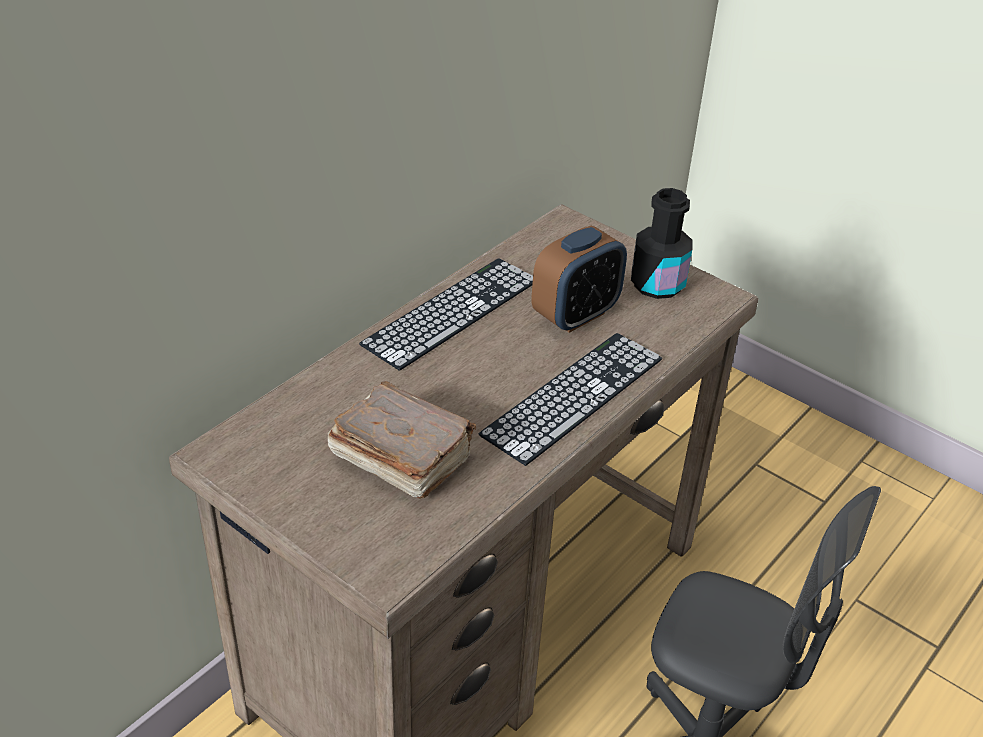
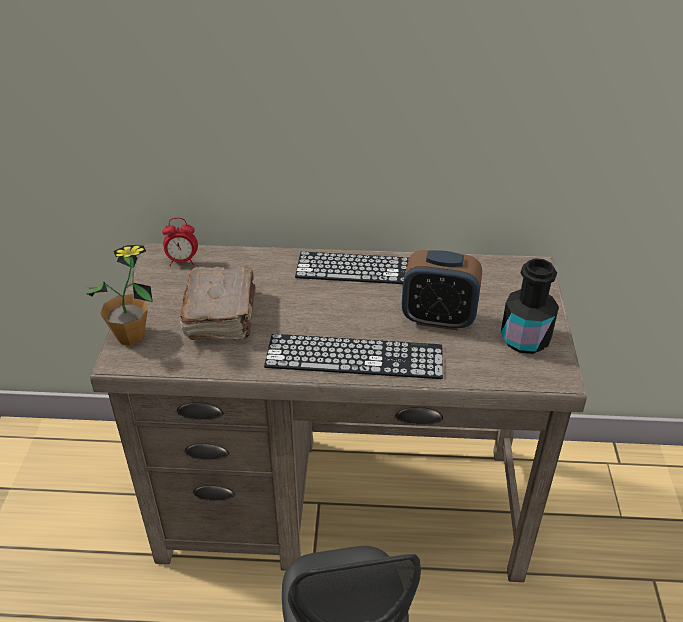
camera: 55 degrees right, 0 degrees up
none -> potted plant [86,245,153,345]
none -> alarm clock [162,218,198,266]

